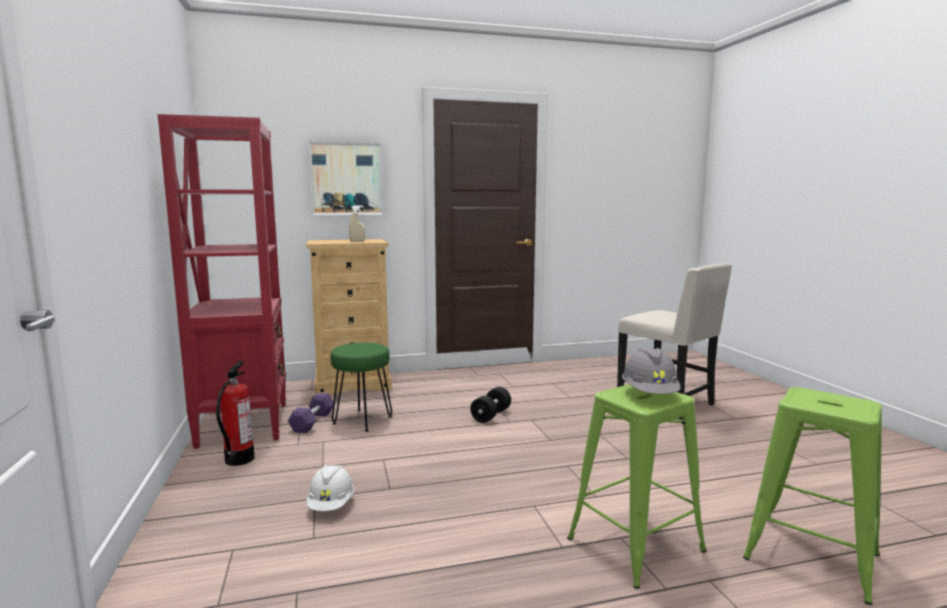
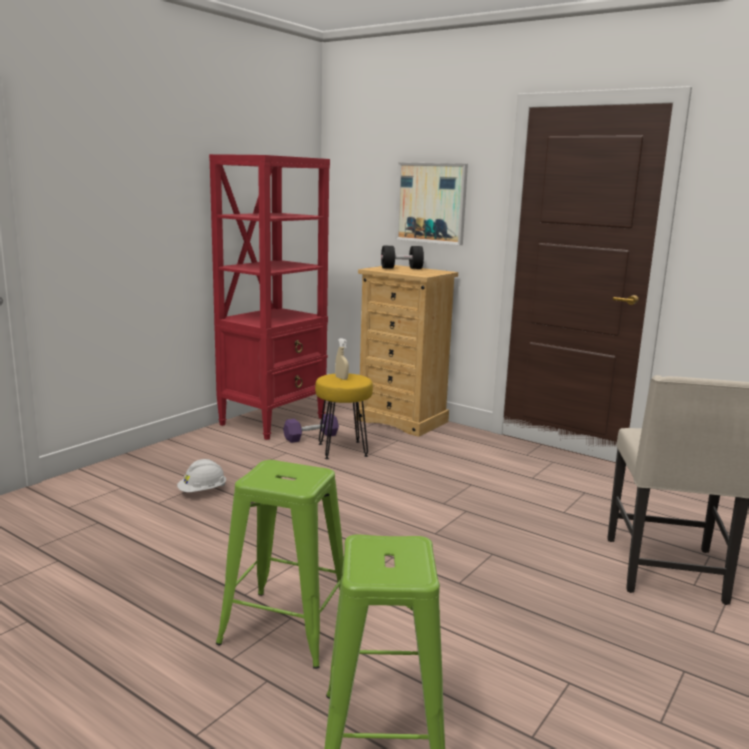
camera: 50 degrees right, 5 degrees up
fire extinguisher [216,361,255,466] -> none
green stool [330,343,392,432] -> yellow stool [315,373,373,459]
beige spray bottle [349,205,365,242] -> beige spray bottle moved to [335,338,349,380]
black dumbbell [470,387,511,423] -> black dumbbell moved to [381,246,424,269]
grey hard hat [622,348,681,394] -> none

